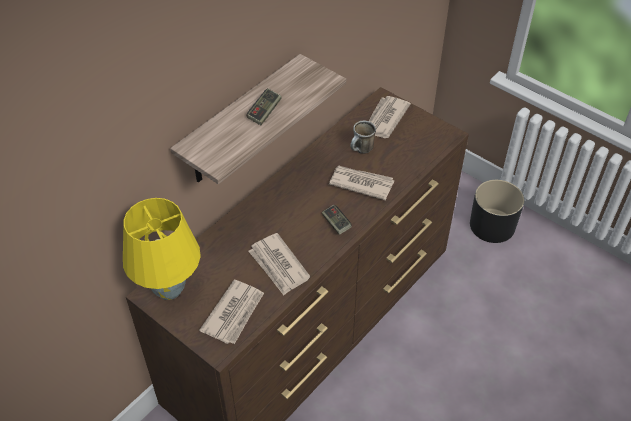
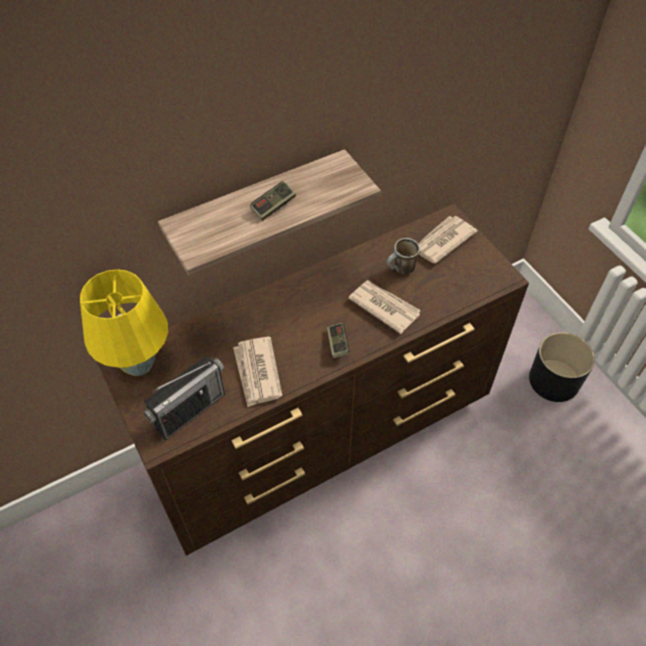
camera: 20 degrees right, 5 degrees up
newspaper [199,280,264,344] -> radio [143,356,225,440]

